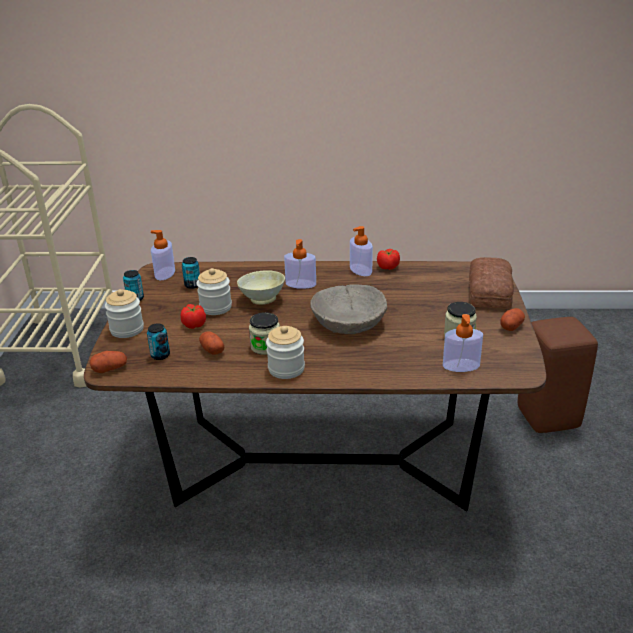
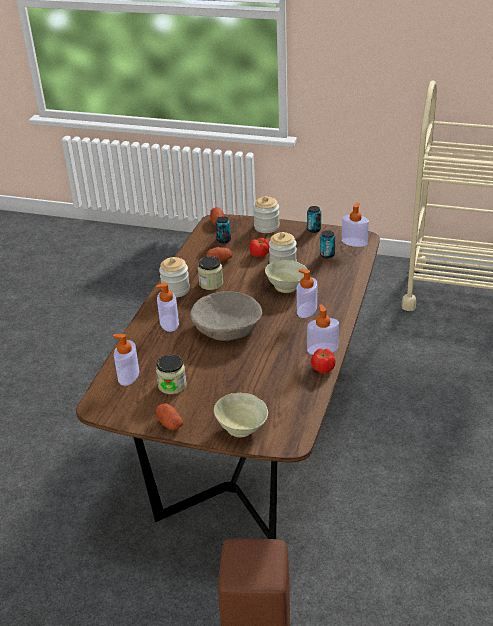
camera: 105 degrees right, 5 degrees up
bread [469,257,514,309] -> beige bowl [214,393,268,437]
none -> soap dispenser [156,283,179,332]

